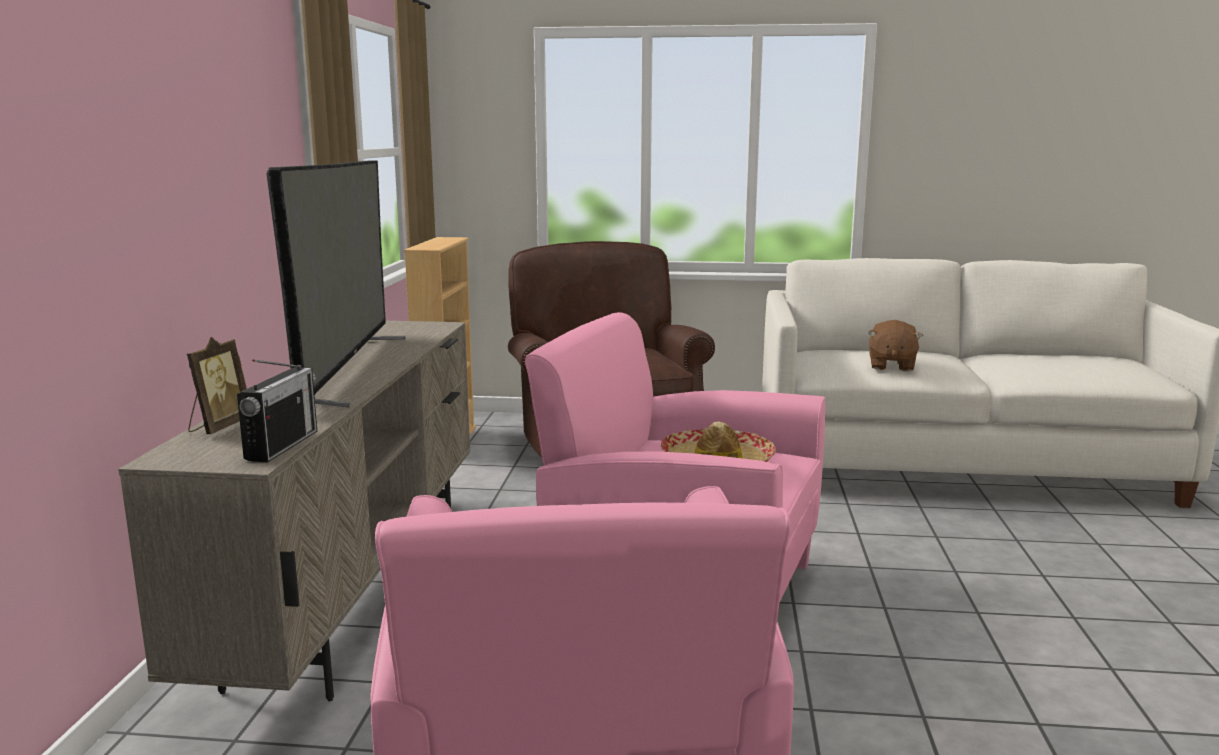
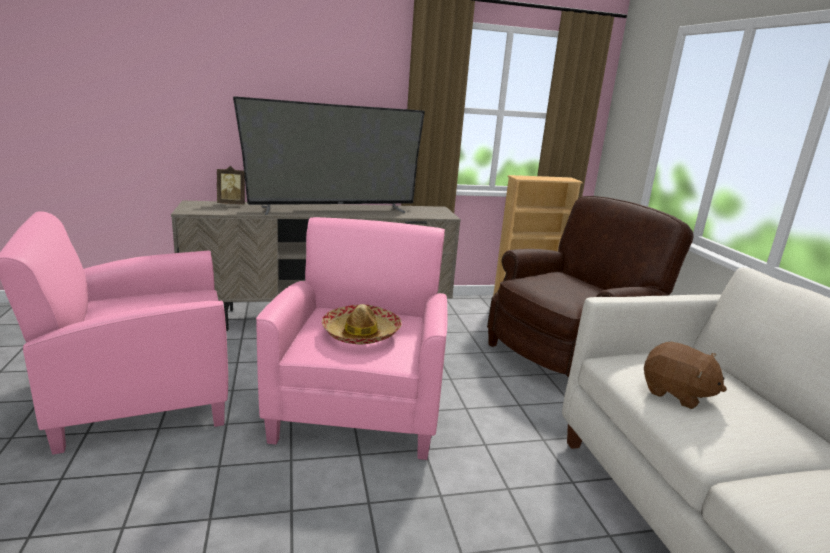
camera: 70 degrees right, 5 degrees up
radio [237,359,317,463] -> none
brown plush toy [868,320,923,372] -> brown plush toy turned 135 degrees counterclockwise [644,342,727,409]

